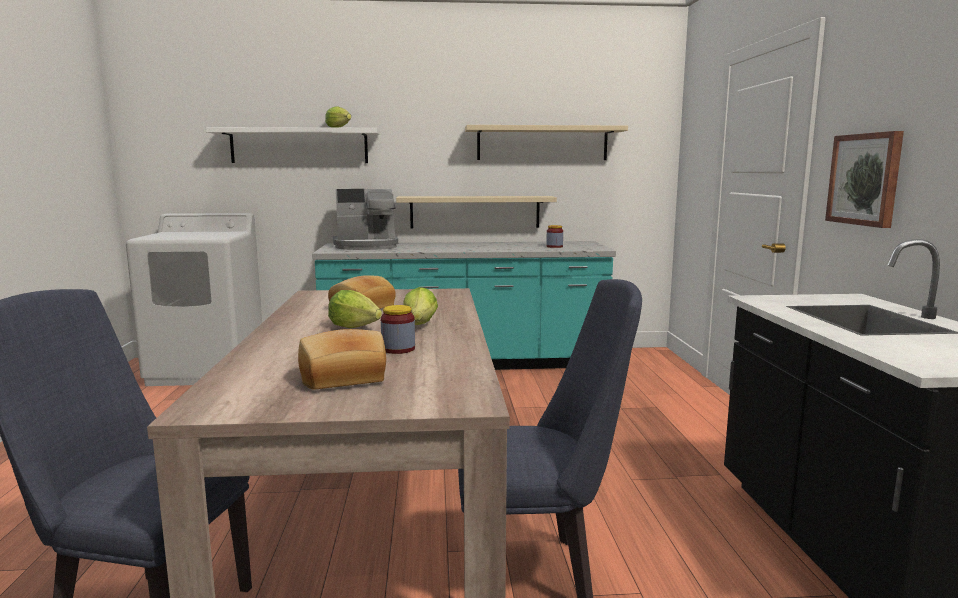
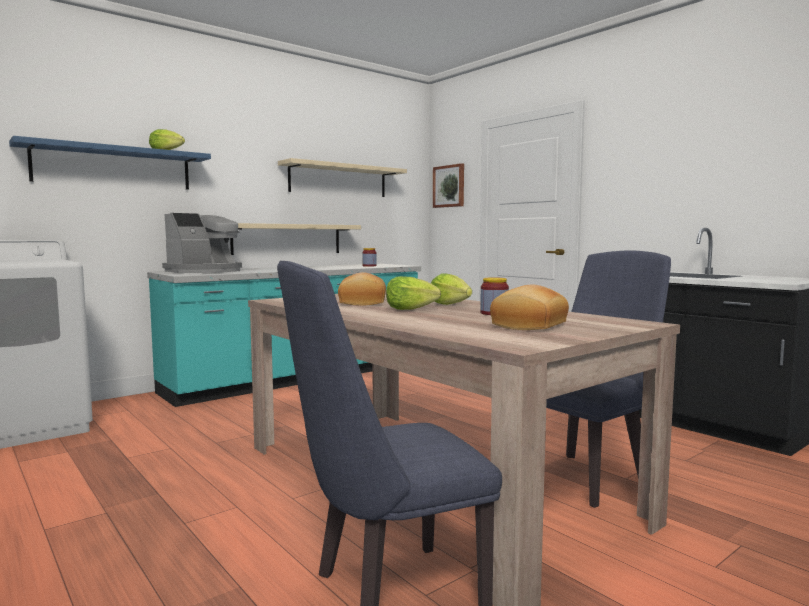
camera: 35 degrees left, 5 degrees down
white shelf [206,127,379,163] -> blue shelf [9,136,211,190]
picture [825,131,904,228] -> picture moved to [433,163,464,208]

